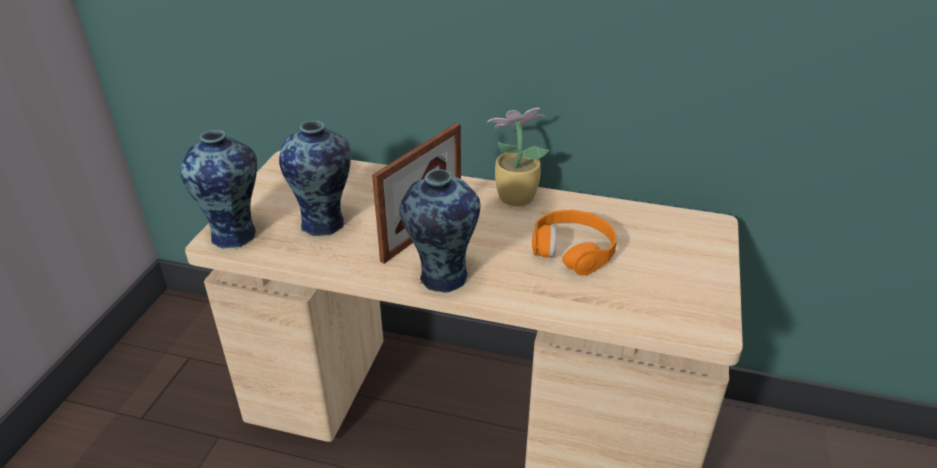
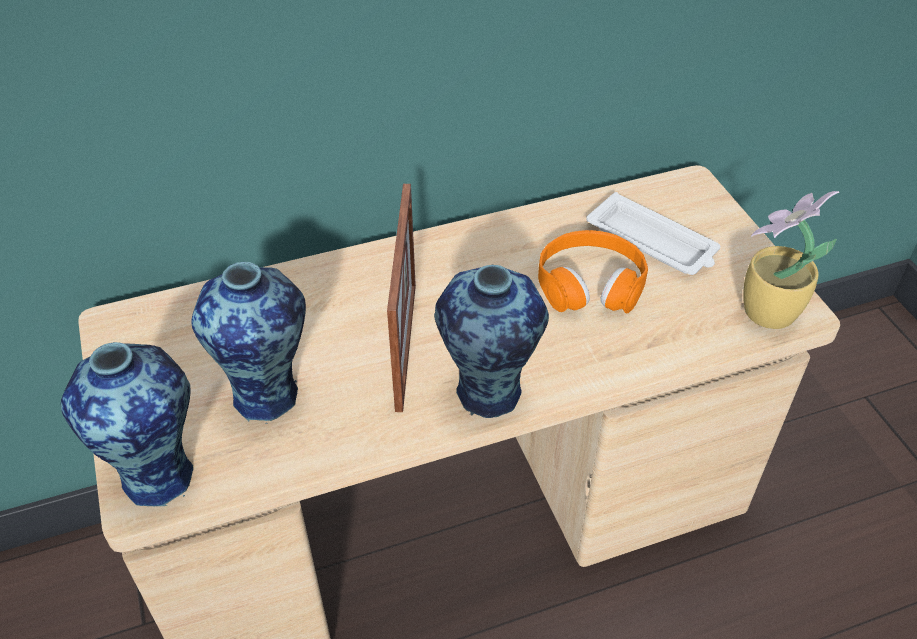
camera: 35 degrees left, 10 degrees up
potted plant [487,108,550,206] -> potted plant moved to [743,191,840,329]
none -> white tray [586,192,720,275]

